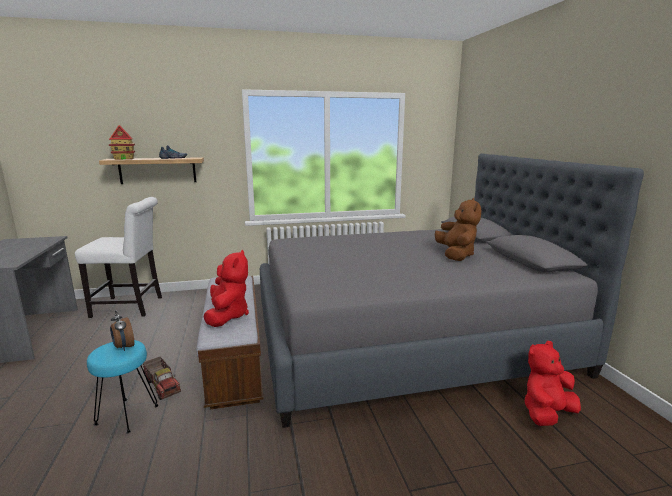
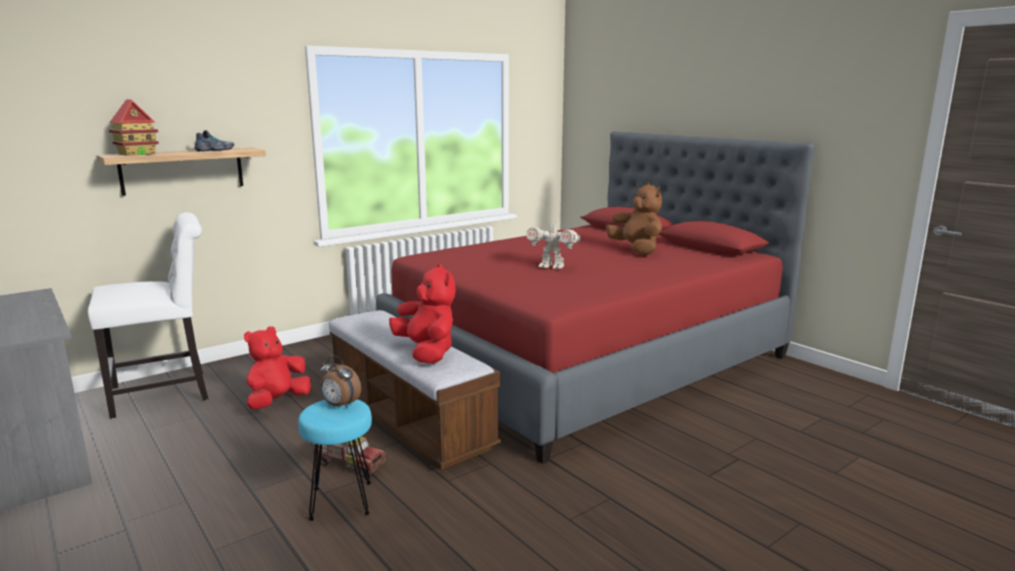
camera: 25 degrees left, 0 degrees up
grey bed [260,153,644,428] -> red bed [376,131,815,464]
red plush toy [525,341,581,426] -> red plush toy moved to [244,326,311,410]
none -> toy robot [526,219,580,269]

